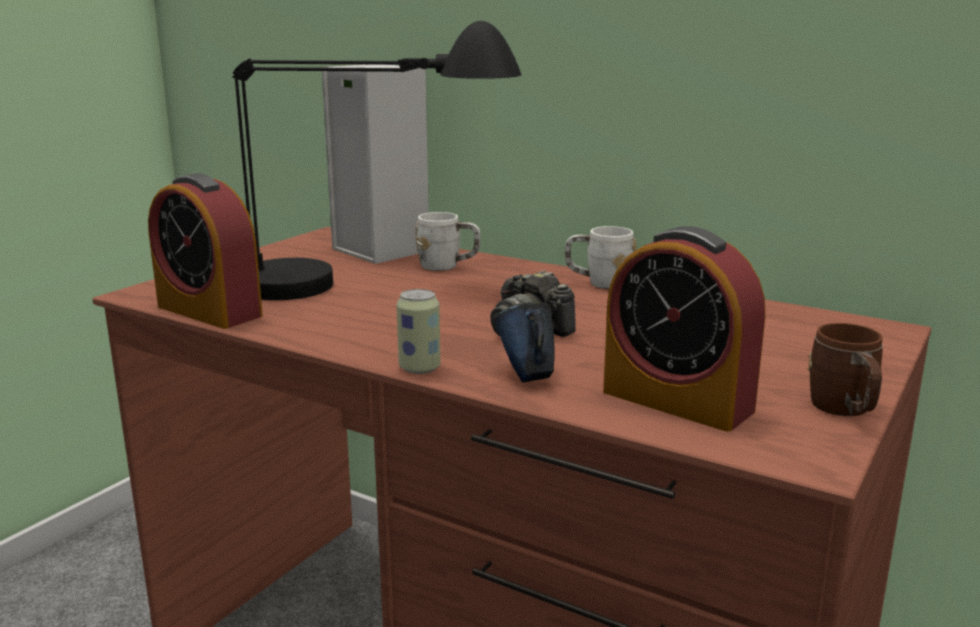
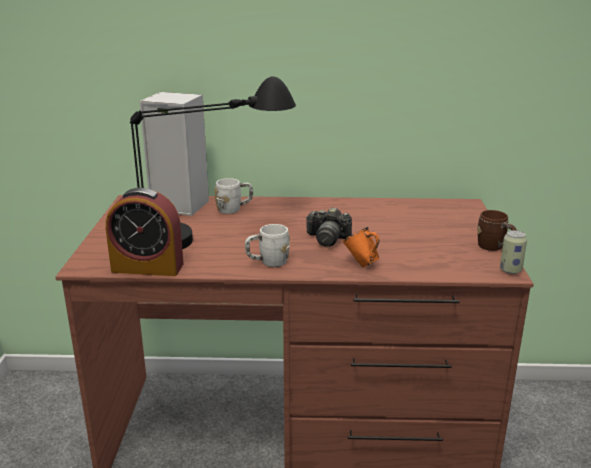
camera: 30 degrees left, 5 degrees up
can [396,289,441,374] -> can moved to [500,230,527,274]
blue mug [494,302,555,382] -> orange mug [343,227,380,268]
white mug [565,226,637,289] -> white mug moved to [245,224,290,267]
alarm clock [603,226,765,431] -> none

